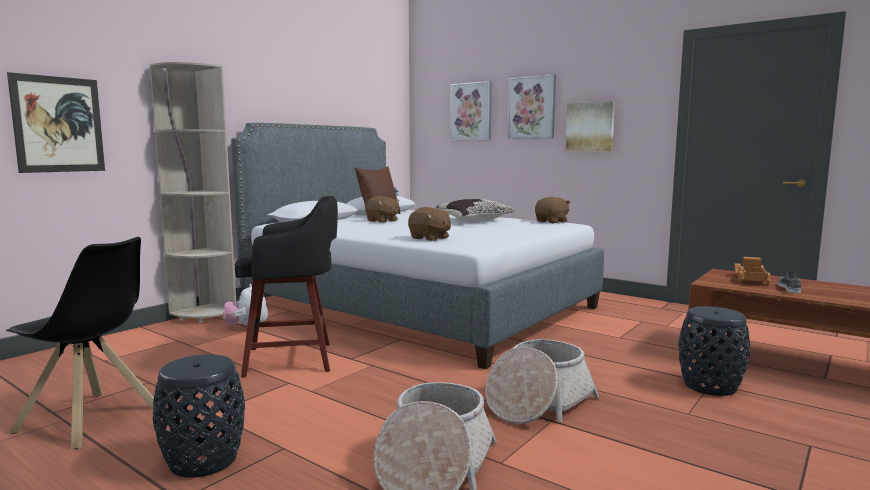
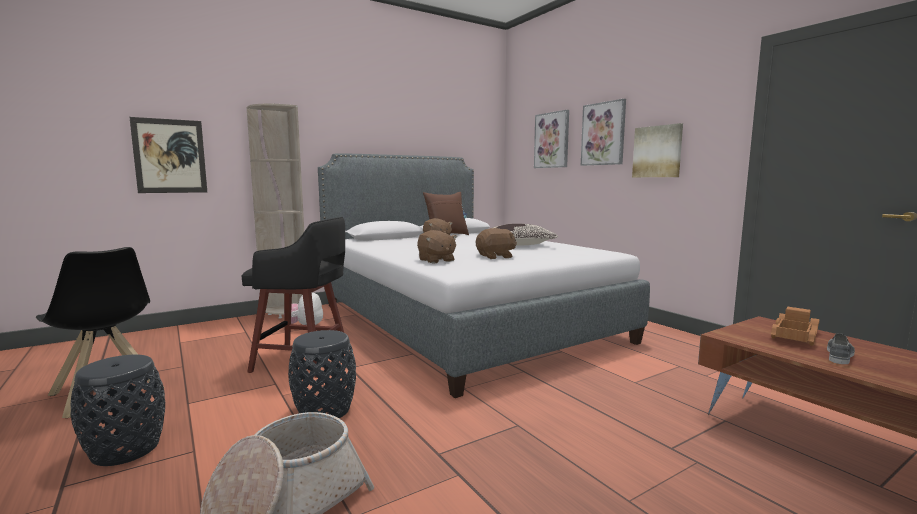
camera: 20 degrees right, 0 degrees up
basket [485,339,599,424] -> none
brown plush toy [535,197,570,223] -> brown plush toy moved to [476,228,517,259]
black stool [678,306,750,396] -> black stool moved to [288,330,356,418]

